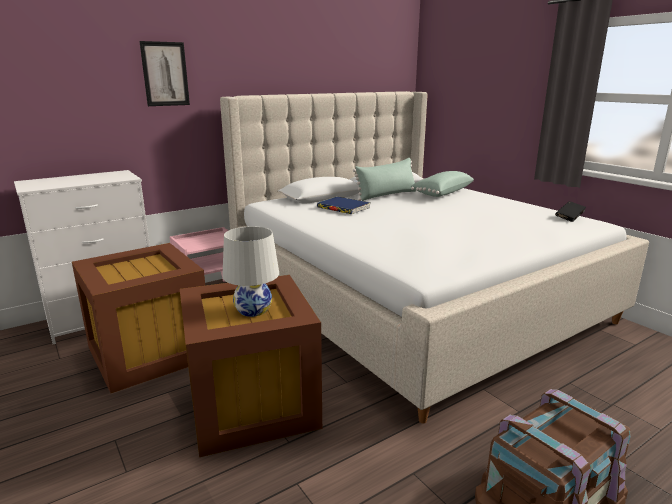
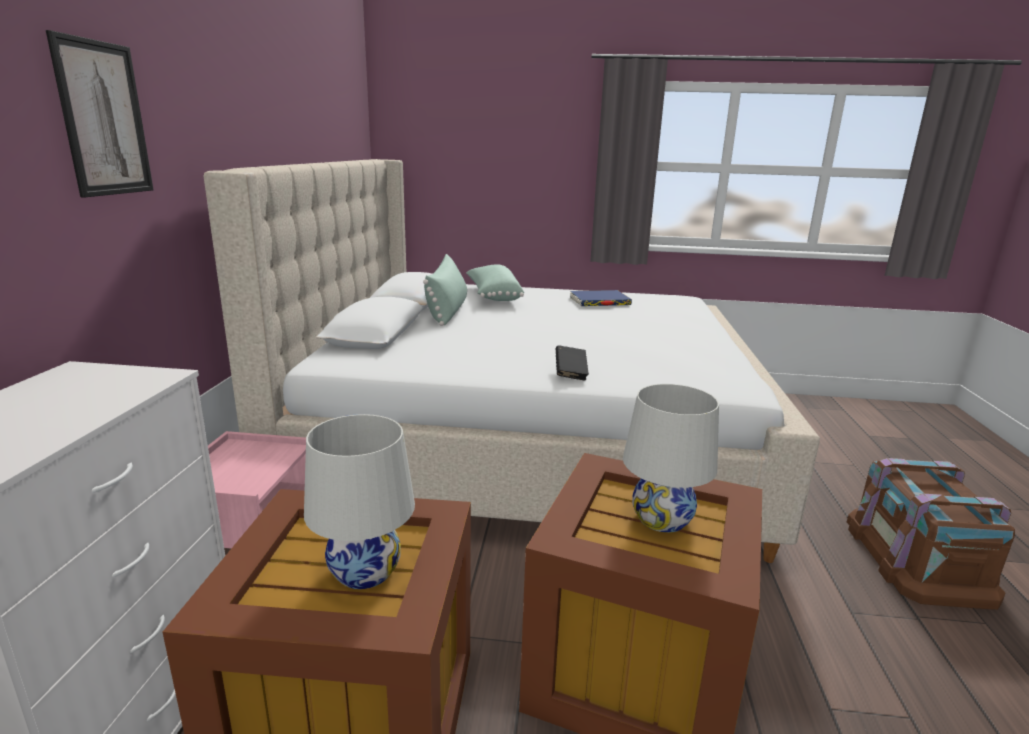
camera: 50 degrees left, 0 degrees up
blue book [317,197,370,214] -> blue book moved to [570,290,632,306]
black book [555,201,586,222] -> black book moved to [555,345,589,380]
none -> white table lamp [304,414,415,589]

